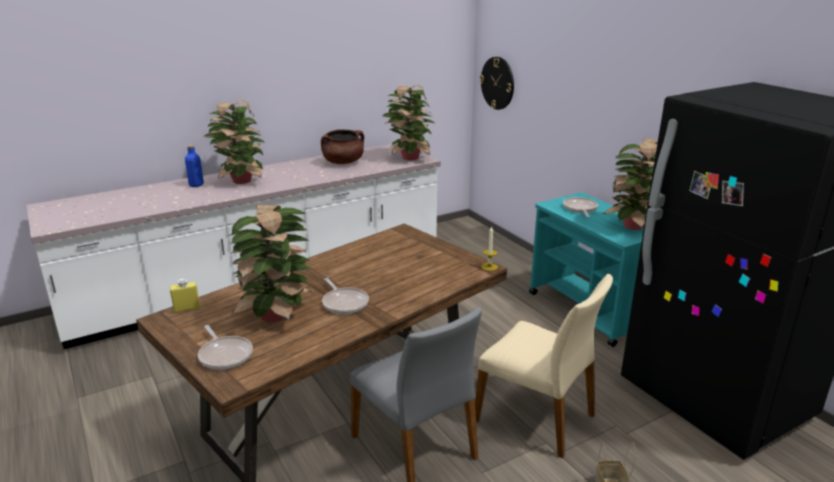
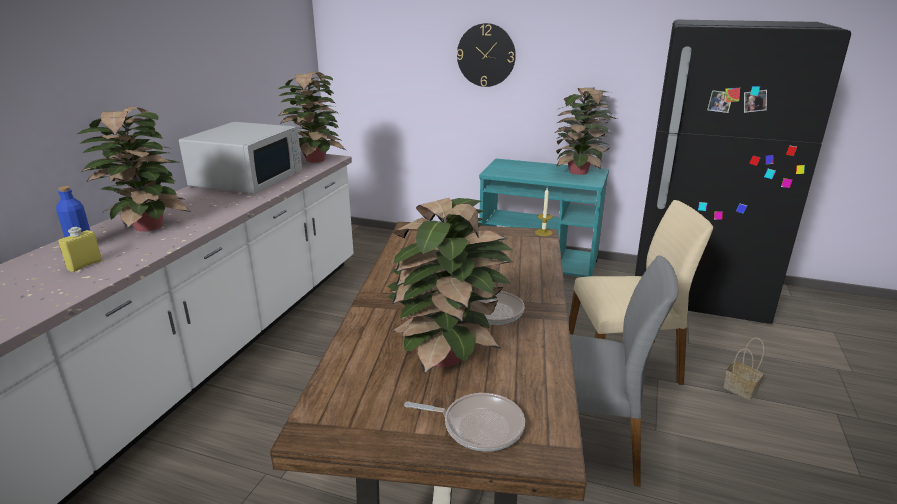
camera: 40 degrees left, 0 degrees up
yellow bottle [170,278,200,313] -> yellow bottle moved to [58,227,102,272]
brown cooking pot [321,129,364,164] -> white microwave [179,122,302,194]
wall clock [480,57,514,110] -> wall clock moved to [457,23,516,87]
frying pan [563,197,598,217] -> none

